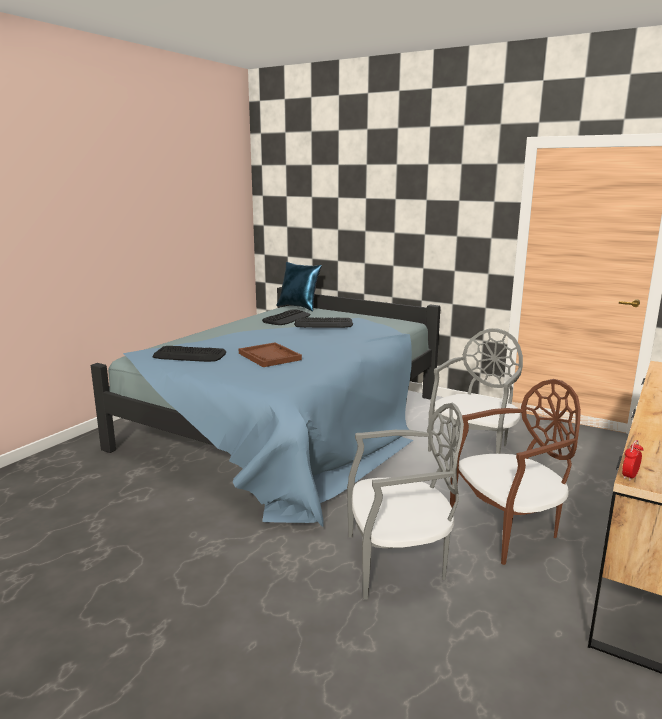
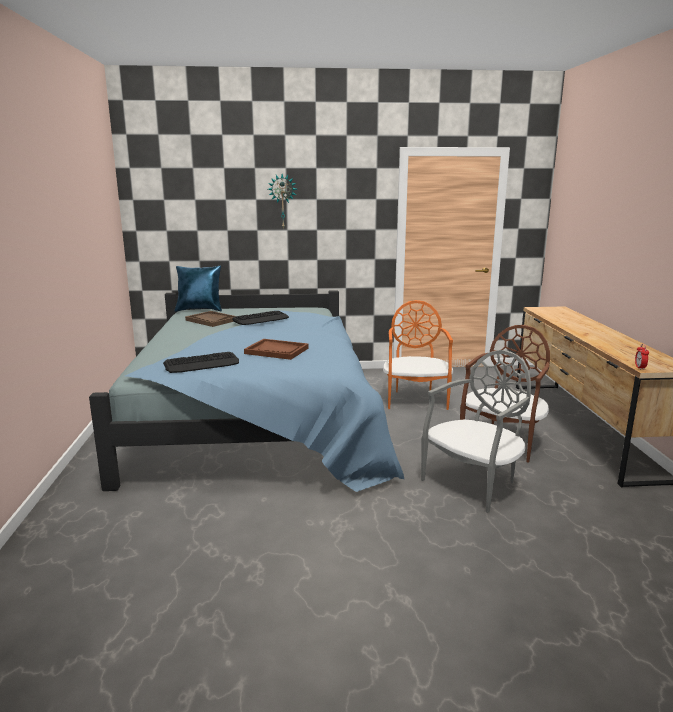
camera: 35 degrees left, 0 degrees up
keyboard [262,309,311,325] -> brown tray [185,311,236,327]
grey chair [428,329,523,454] -> orange chair [383,300,453,410]
none -> wall clock [268,174,297,229]

